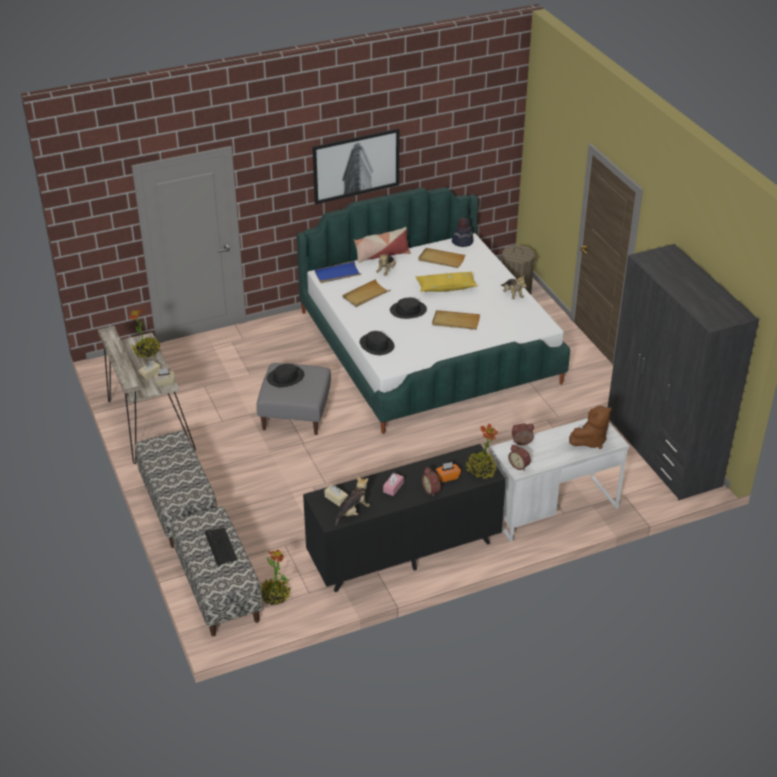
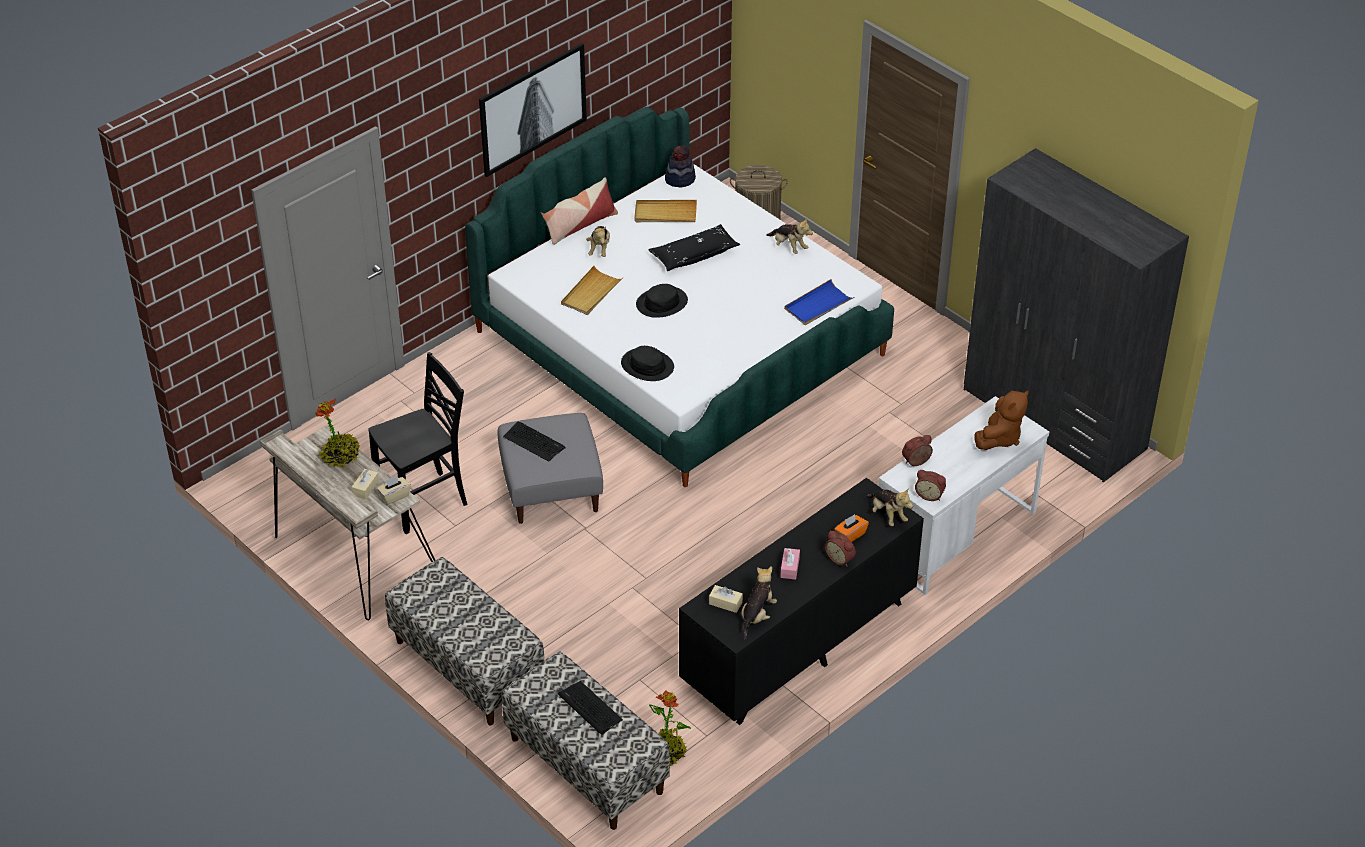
camera: 20 degrees left, 5 degrees up
black hat [267,363,304,387] -> keyboard [503,422,566,462]
blue tray [314,261,361,283] -> blue tray moved to [784,279,854,325]
yellow pillow [415,272,478,292] -> black pillow [648,224,740,271]
beige tray [432,310,480,330] -> none
potted plant [466,424,498,479] -> plush toy [866,489,913,526]
none -> black chair [368,352,467,534]

